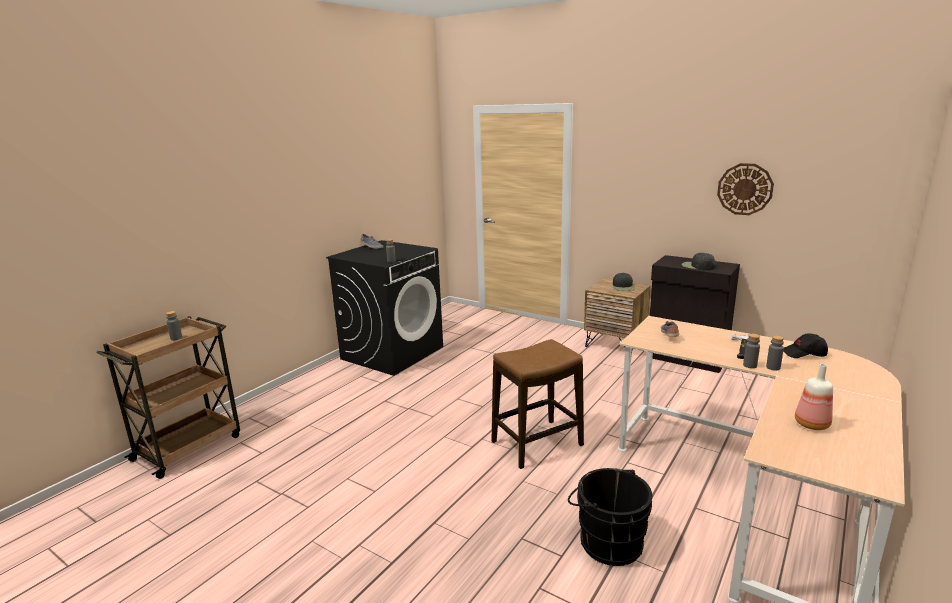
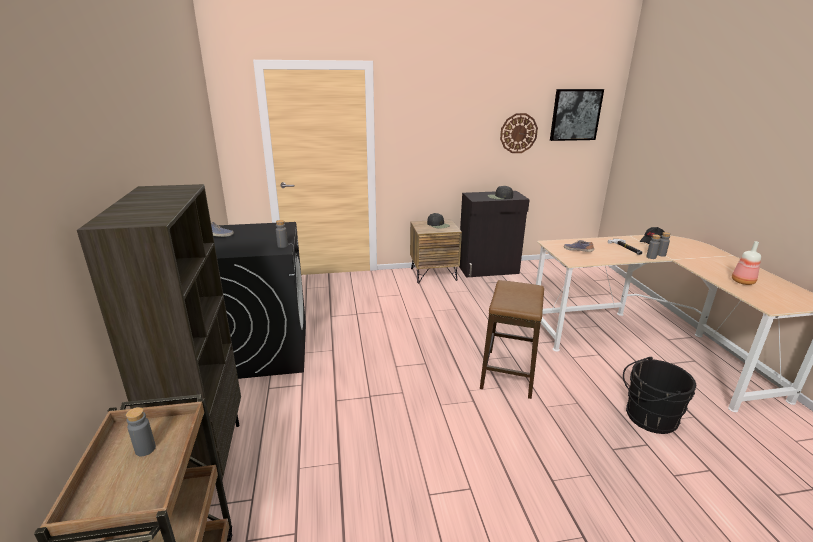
camera: 45 degrees left, 5 degrees up
none -> brown bookcase [77,184,241,481]
none -> picture [550,89,604,141]

